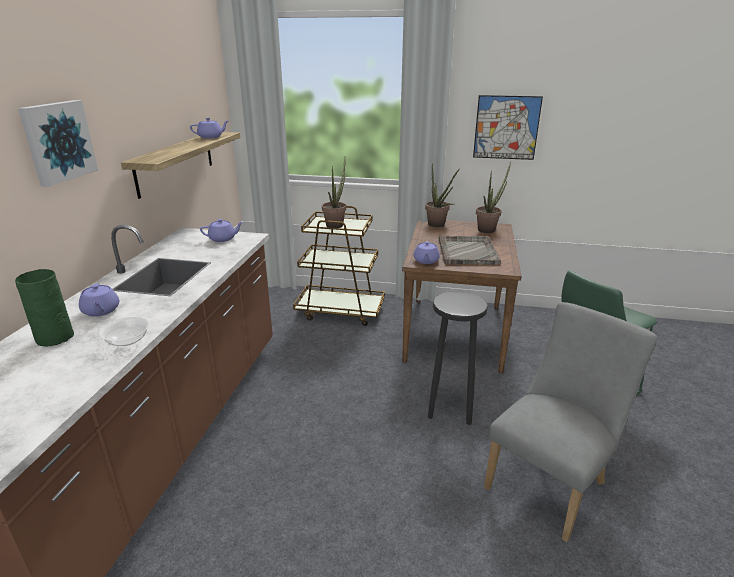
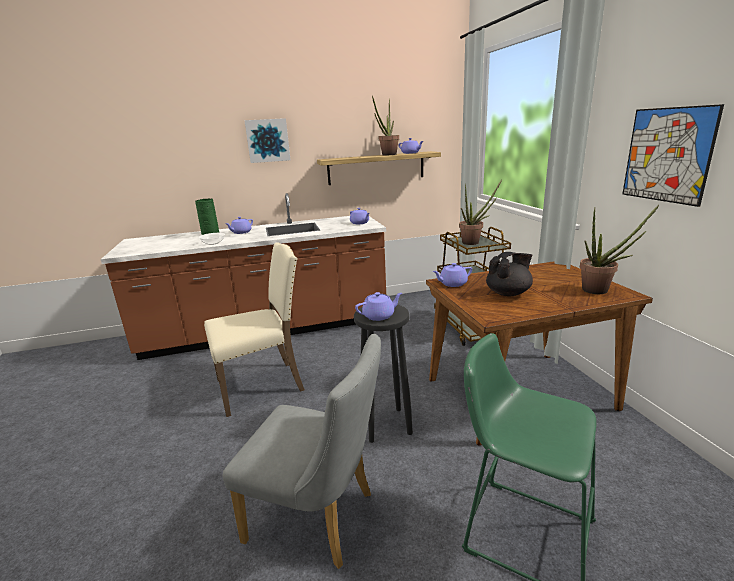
camera: 65 degrees right, 5 degrees down
potted plant [425,163,459,227] -> potted plant moved to [372,95,399,155]
grey tray [439,236,501,265] -> black teapot [486,252,533,296]
none -> beige chair [204,242,305,417]
none -> purple teapot [355,292,402,321]

